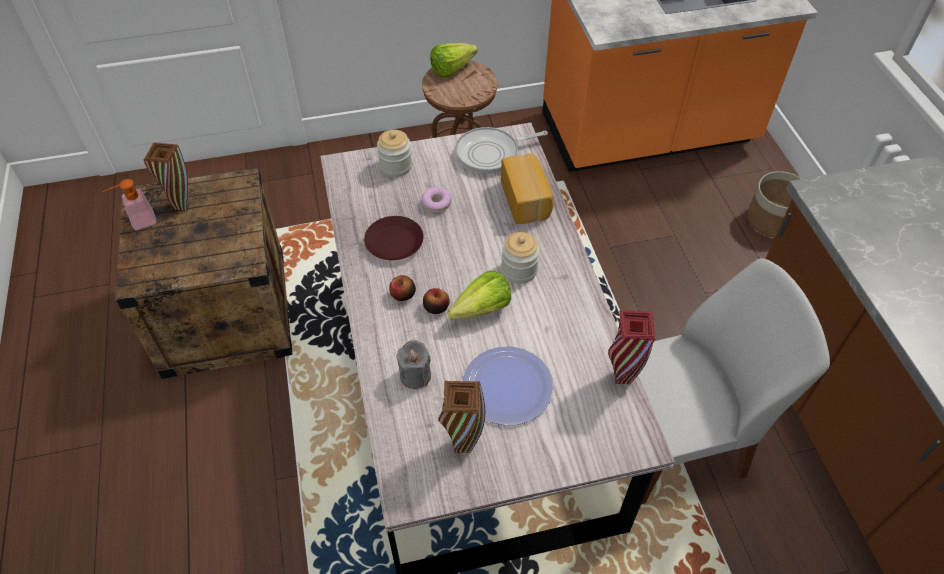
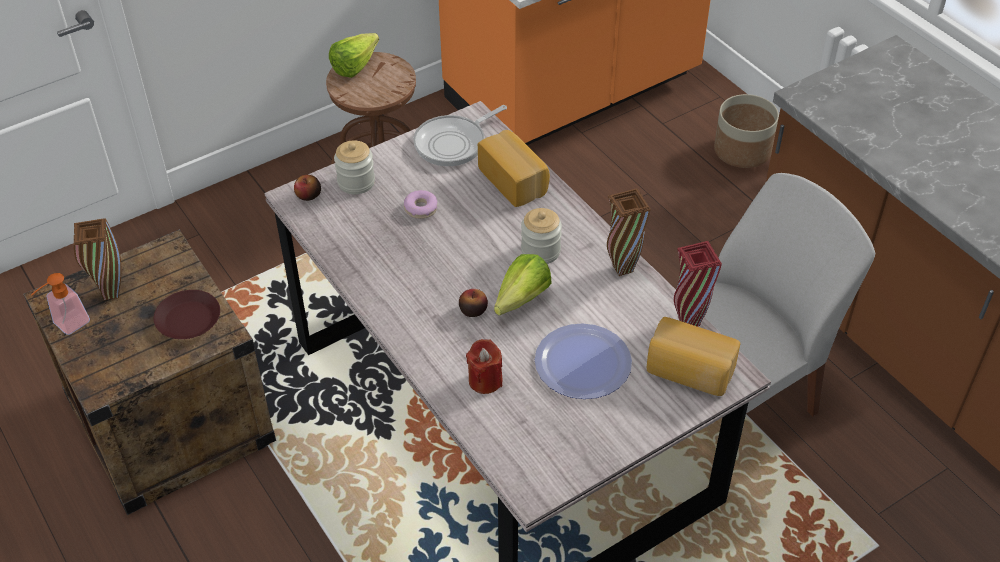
camera: 20 degrees left, 5 degrees down
brown plate [364,216,423,260] -> brown plate moved to [154,290,220,339]
apple [389,275,416,301] -> apple moved to [294,175,321,201]
grey candle [396,340,431,389] -> red candle [466,339,503,394]
brown vase [438,381,485,453] -> brown vase moved to [607,188,651,276]
none -> bread [647,317,740,396]

